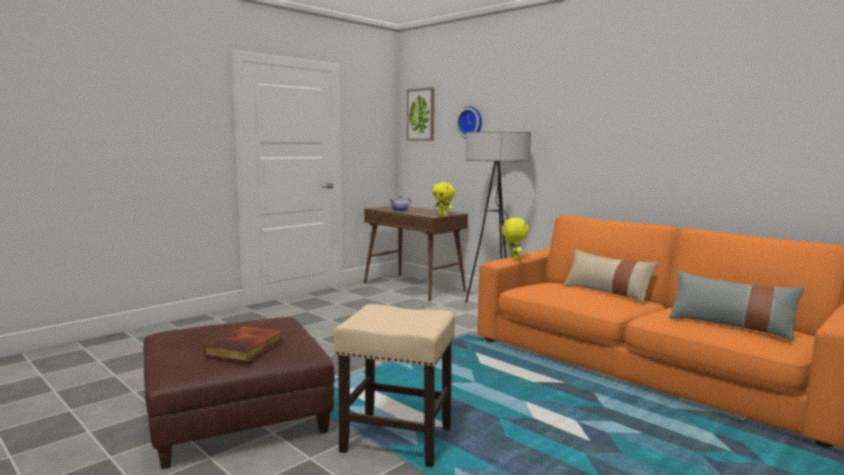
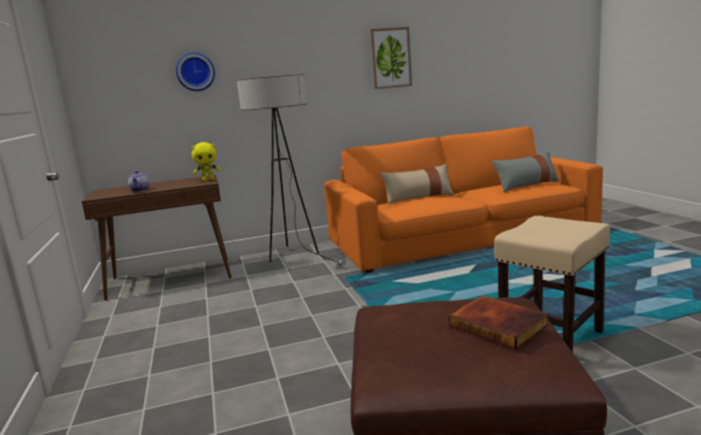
camera: 60 degrees left, 5 degrees up
picture [407,87,434,141] -> picture moved to [370,27,412,89]
yellow plush toy [502,218,529,259] -> none

